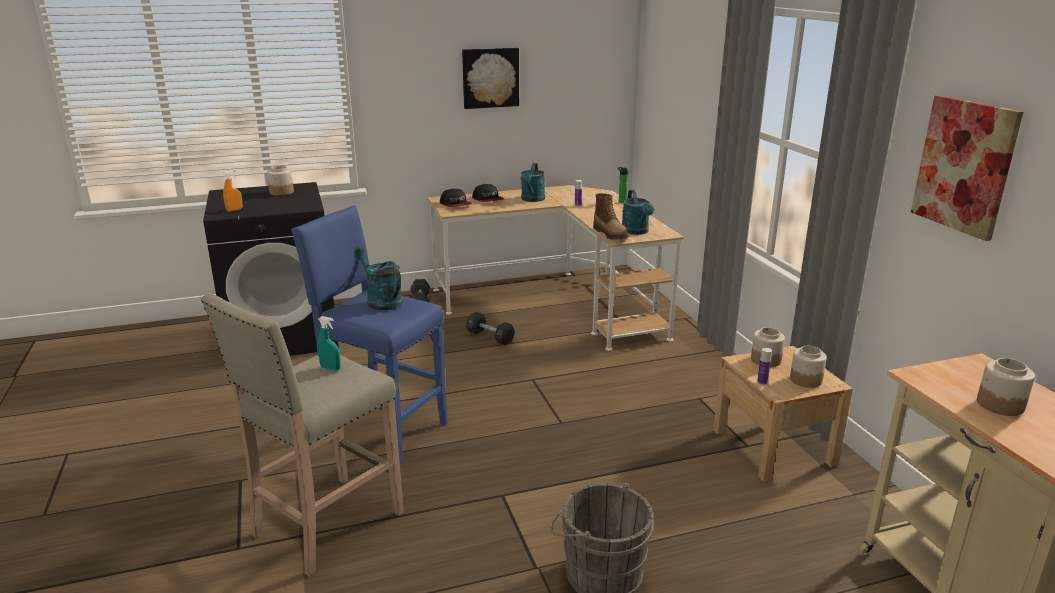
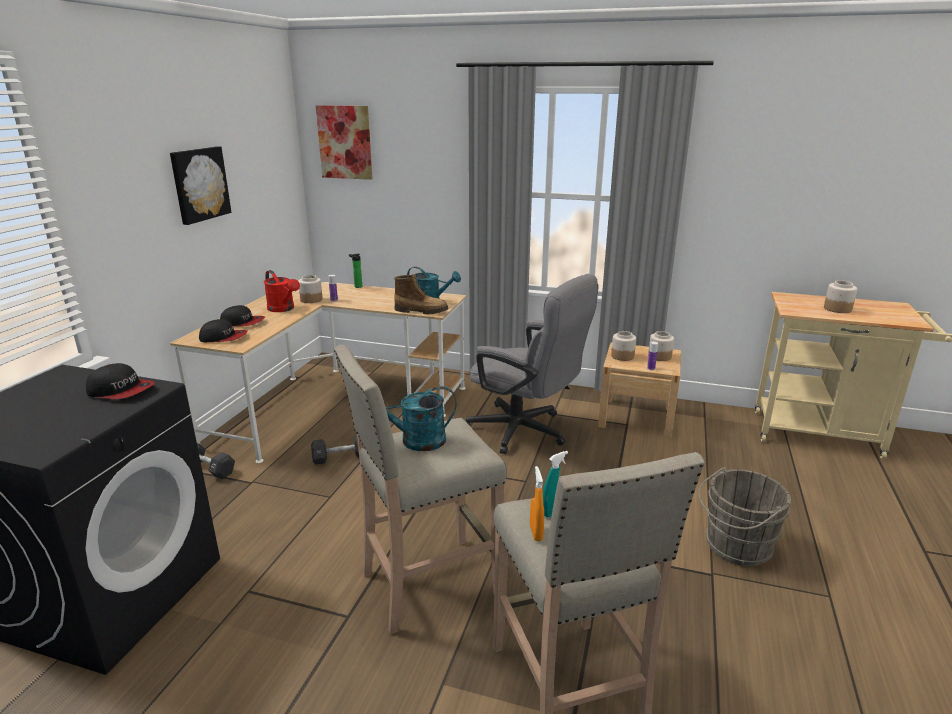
camera: 55 degrees left, 0 degrees up
orange spray bottle [223,170,243,212] -> orange spray bottle moved to [530,466,544,541]
jar [267,166,294,196] -> jar moved to [298,275,323,303]
blue stool [291,205,448,463] -> beige stool [334,344,507,635]
turquoise watering can [521,163,545,202] -> red watering can [264,270,300,312]
picture [911,95,1023,241] -> picture moved to [316,105,373,180]
none -> cap [86,363,155,399]
none -> grey office chair [465,274,598,454]

